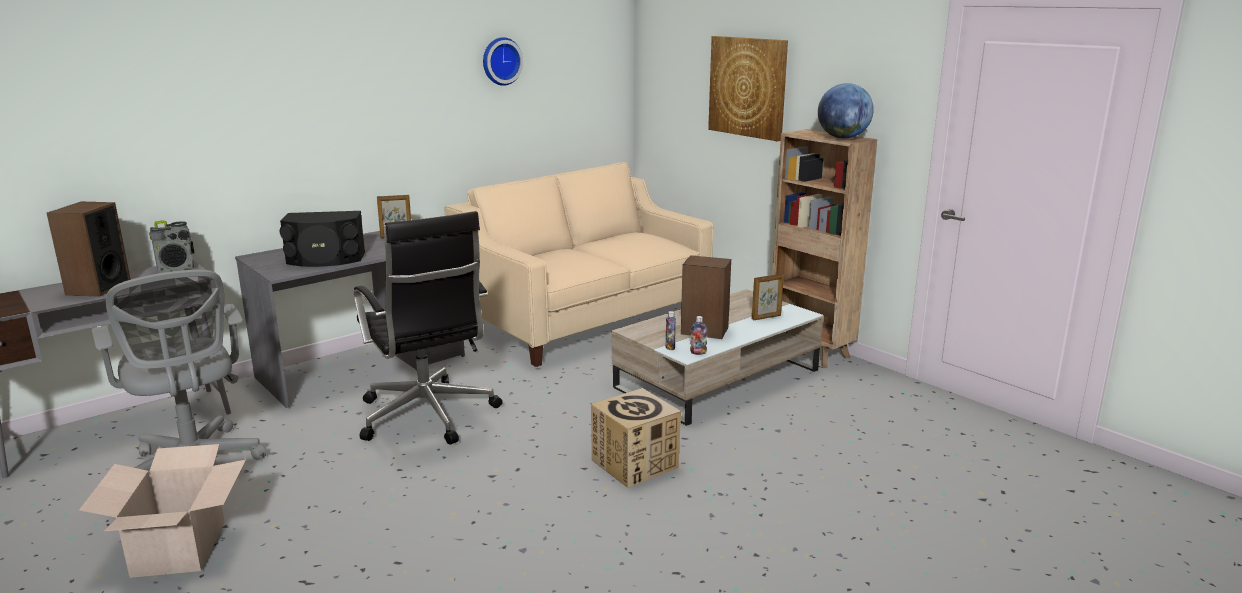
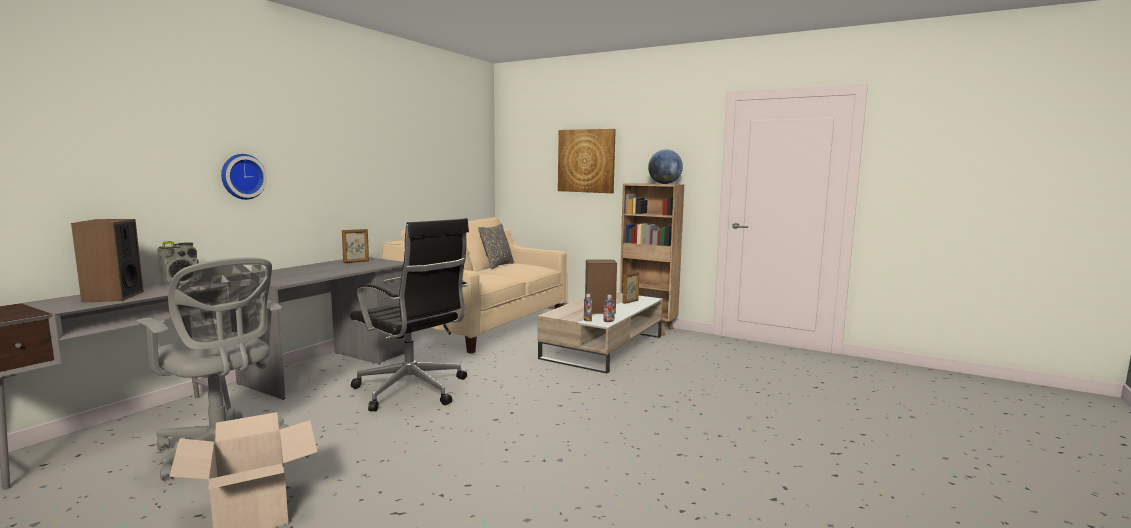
camera: 20 degrees left, 10 degrees down
black speaker [280,211,365,267] -> none
wall clock [483,37,523,86] -> wall clock moved to [221,154,267,200]
cardboard box [591,388,681,488] -> none
none -> pillow [478,224,514,270]

